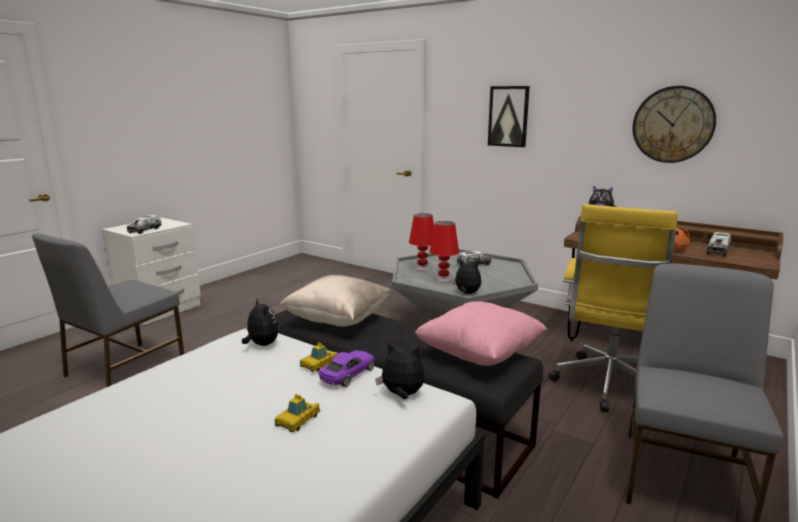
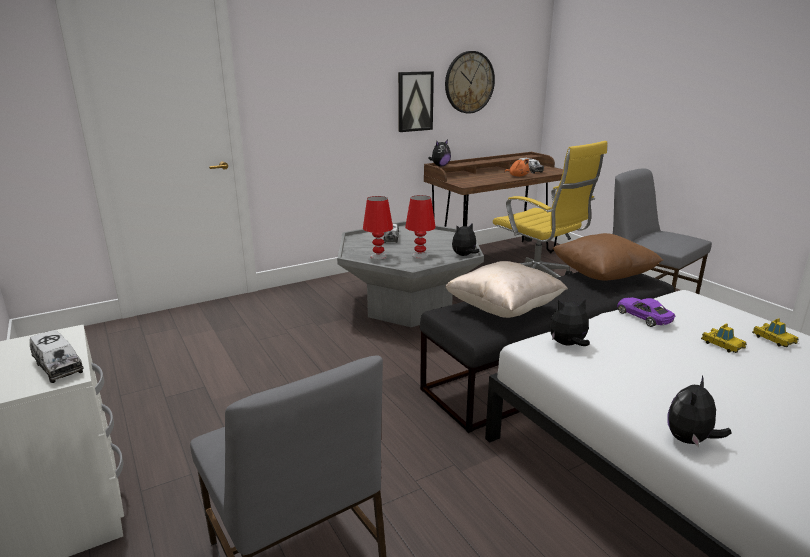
camera: 65 degrees left, 5 degrees up
toy car [300,342,338,372] -> toy car moved to [752,318,799,347]
plush toy [375,342,425,399] -> plush toy moved to [667,375,732,447]
pink pillow [415,301,547,366] -> brown pillow [553,233,663,281]
picture [488,86,530,147] -> picture moved to [398,71,434,132]

